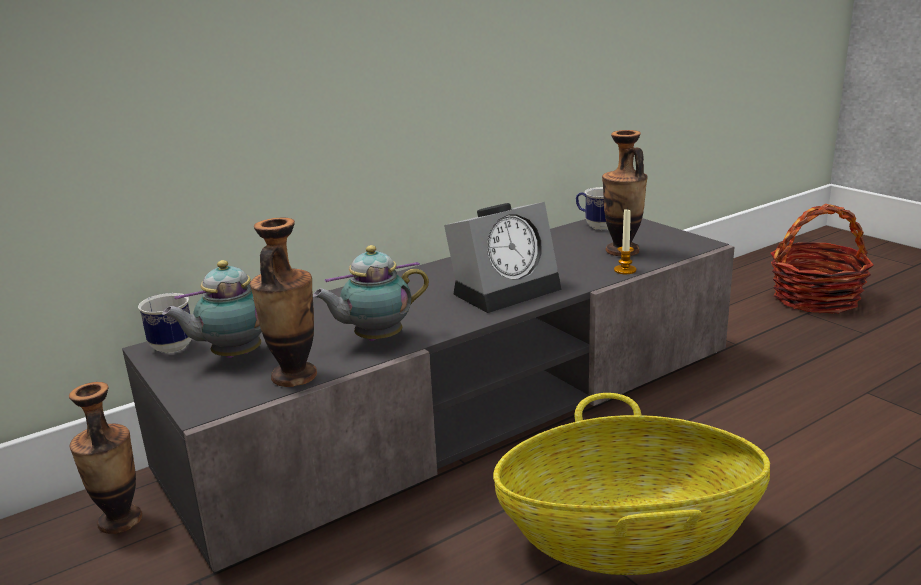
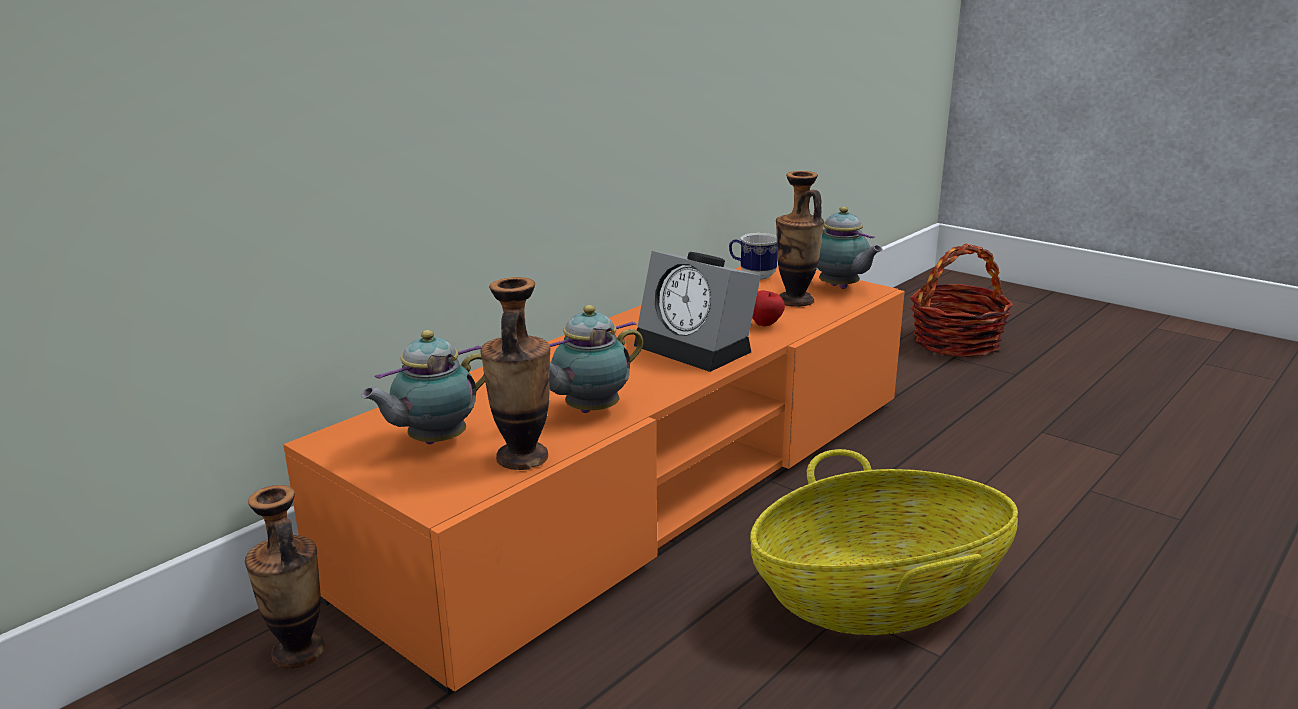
camera: 15 degrees left, 0 degrees up
grey tv stand [122,218,734,574] -> orange tv stand [283,261,905,695]
mug [138,293,192,353] -> none
alarm clock [444,202,561,313] -> alarm clock turned 90 degrees clockwise [634,251,761,372]
candle [614,209,636,274] -> none
none -> apple [752,290,785,327]
none -> teapot [817,207,883,289]

